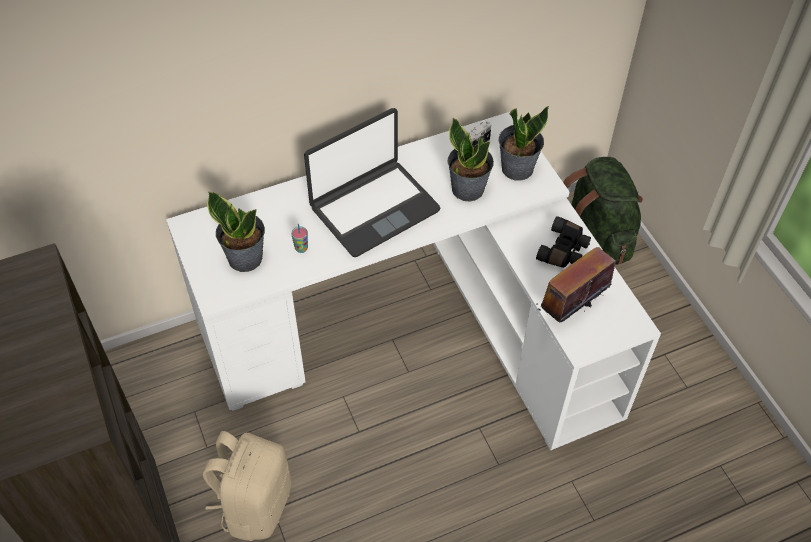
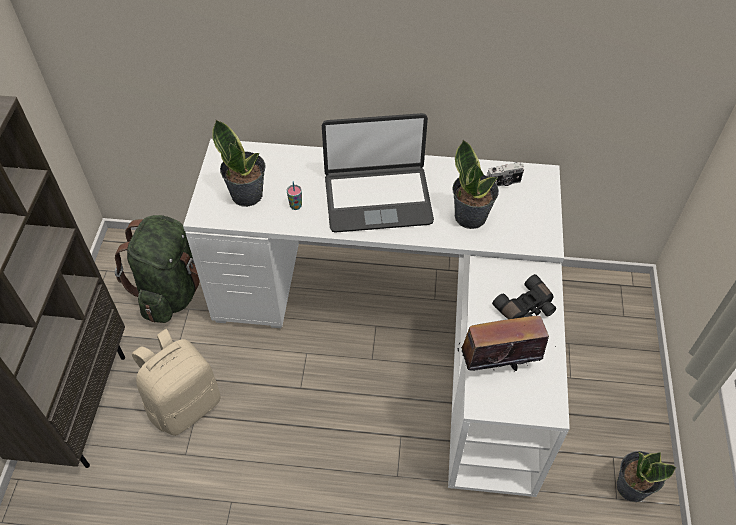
camera: 30 degrees right, 0 degrees up
potted plant [499,106,549,181] -> potted plant moved to [617,451,677,502]
green backpack [563,157,643,264] -> green backpack moved to [115,215,200,323]

